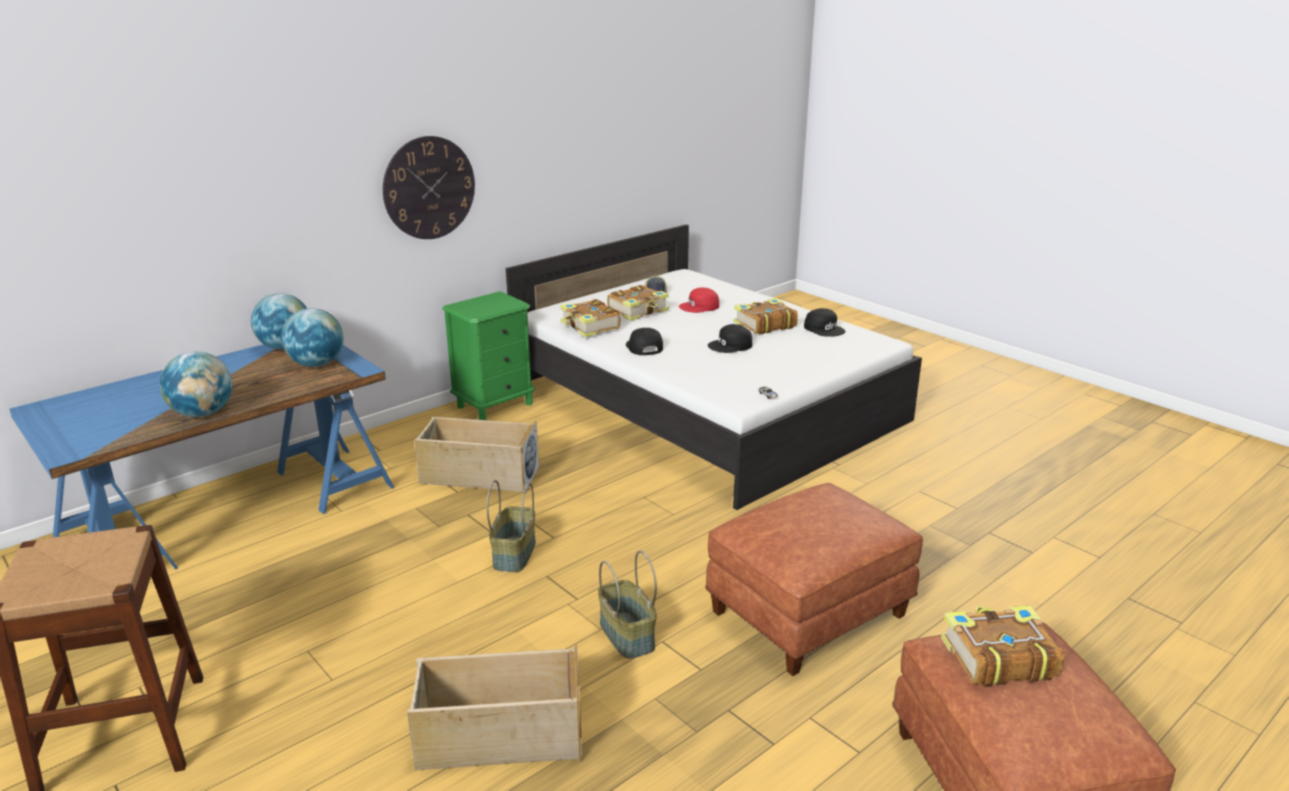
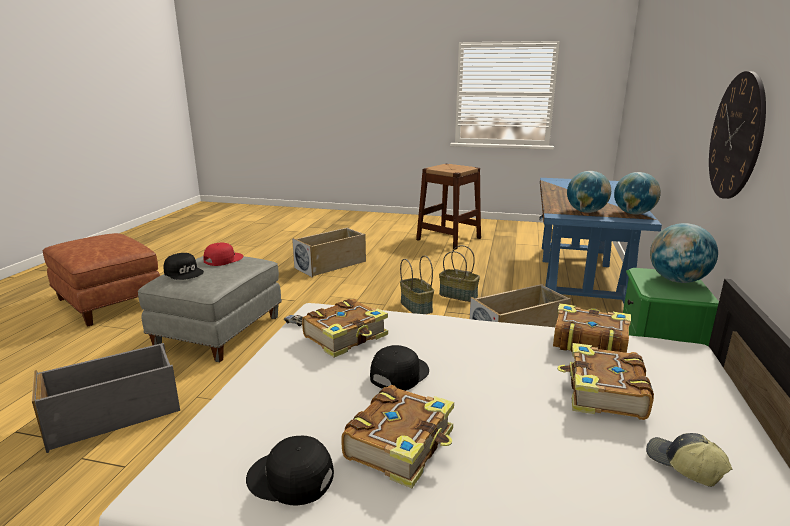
camera: 145 degrees right, 5 degrees down
globe [160,351,232,417] -> globe moved to [650,223,718,283]
basket [598,551,657,659] -> basket moved to [439,245,480,302]
black cap [626,328,663,355] -> black cap moved to [164,253,204,280]
red cap [679,287,719,313] -> red cap moved to [203,243,243,266]
brown ottoman [705,483,923,676] -> grey ottoman [138,256,282,362]
book [941,605,1064,686] -> book moved to [302,299,388,357]
none -> grey storage box [32,343,180,453]

